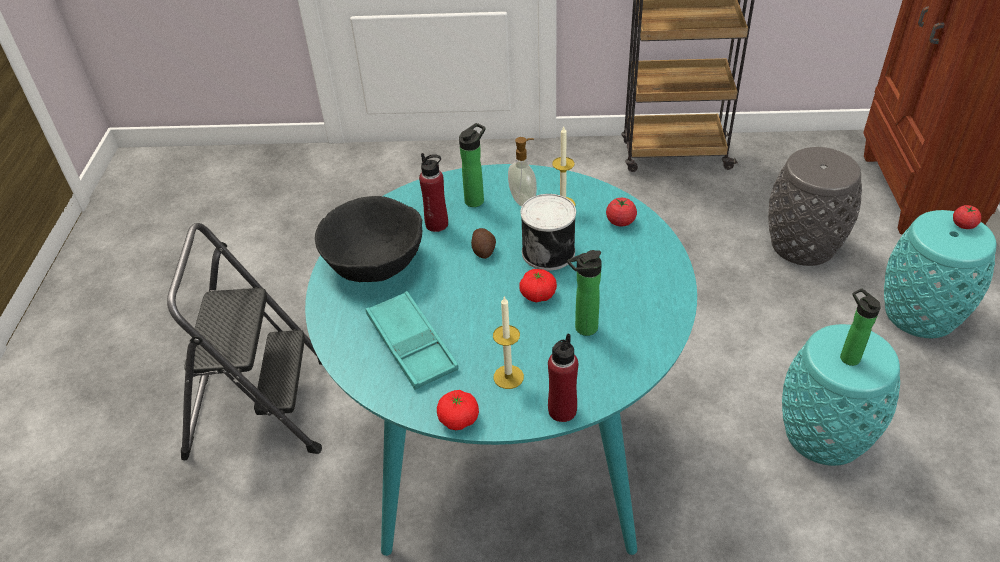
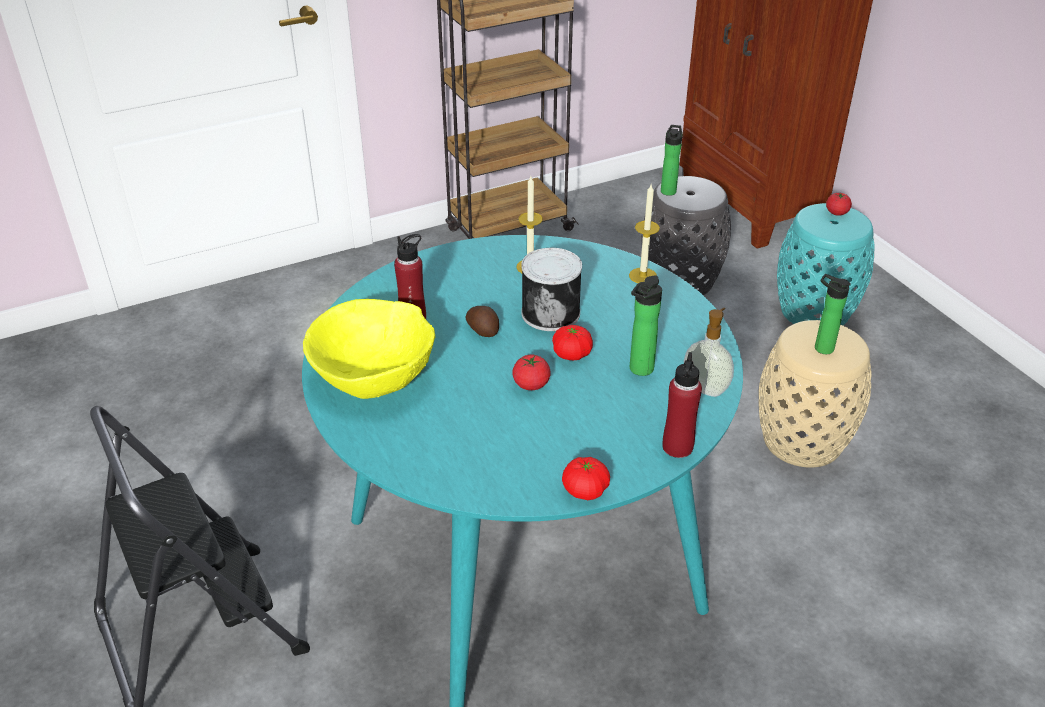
camera: 30 degrees left, 5 degrees down
black bowl [315,196,422,282] -> yellow bowl [303,299,435,399]
turquoise tray [366,291,459,390] -> none
bottle [459,123,486,207] -> bottle moved to [661,125,682,196]
candle [493,296,524,389] -> candle moved to [629,185,660,283]
soap dispenser [508,137,537,206] -> soap dispenser moved to [684,308,734,397]
tomato [606,198,637,226] -> tomato moved to [512,355,551,390]
turquoise stool [782,324,900,466] -> beige stool [758,320,872,468]

